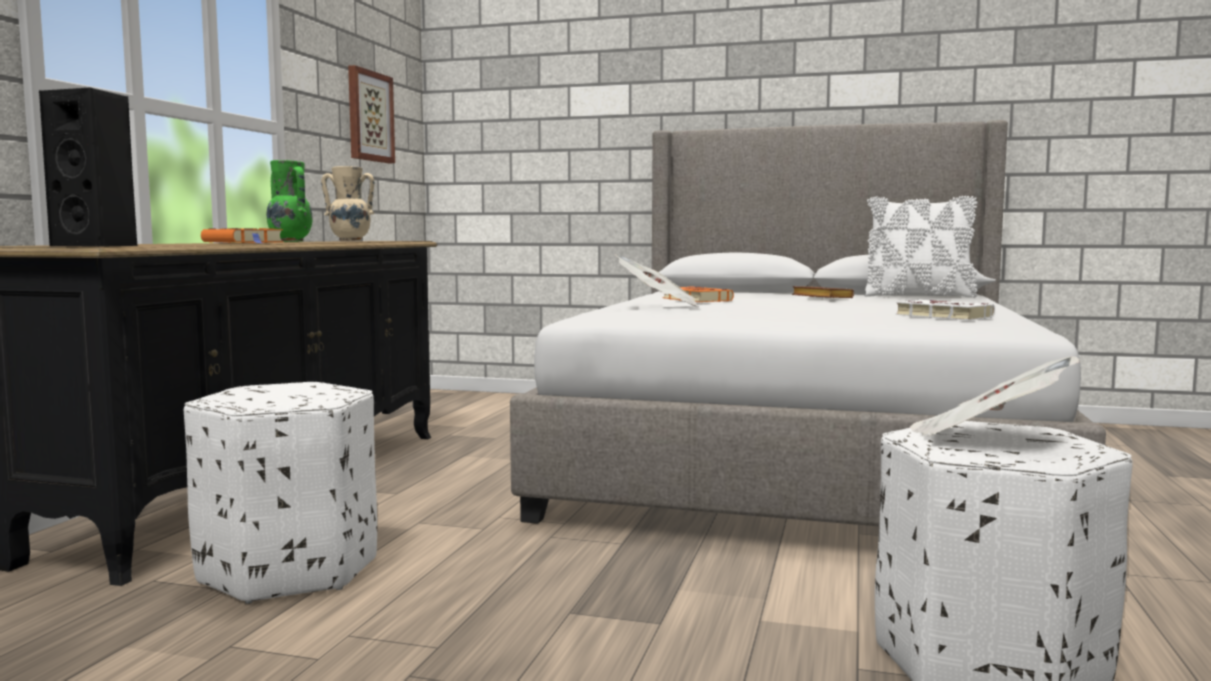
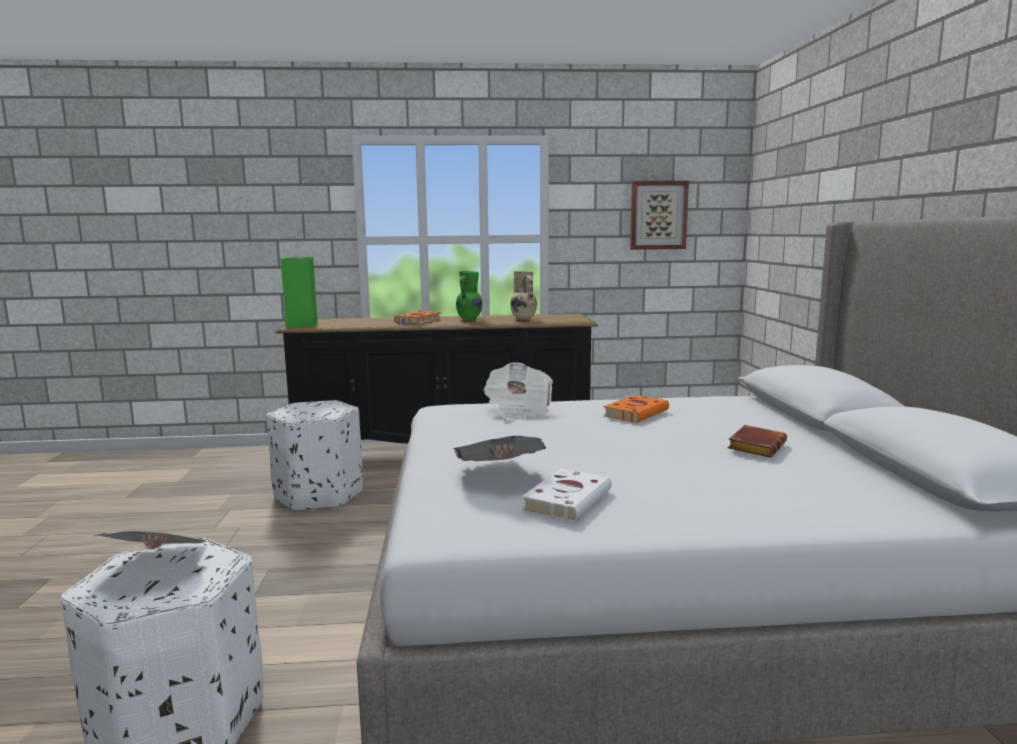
camera: 70 degrees right, 5 degrees up
black speaker [39,87,137,247] -> green speaker [281,257,318,327]
white pillow [864,196,978,298] -> none
none -> newspaper [453,436,546,461]

